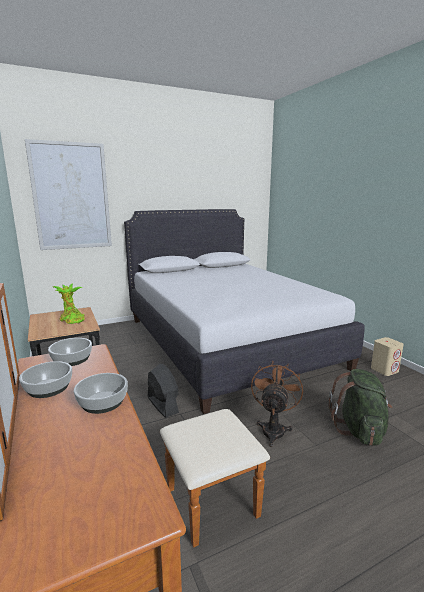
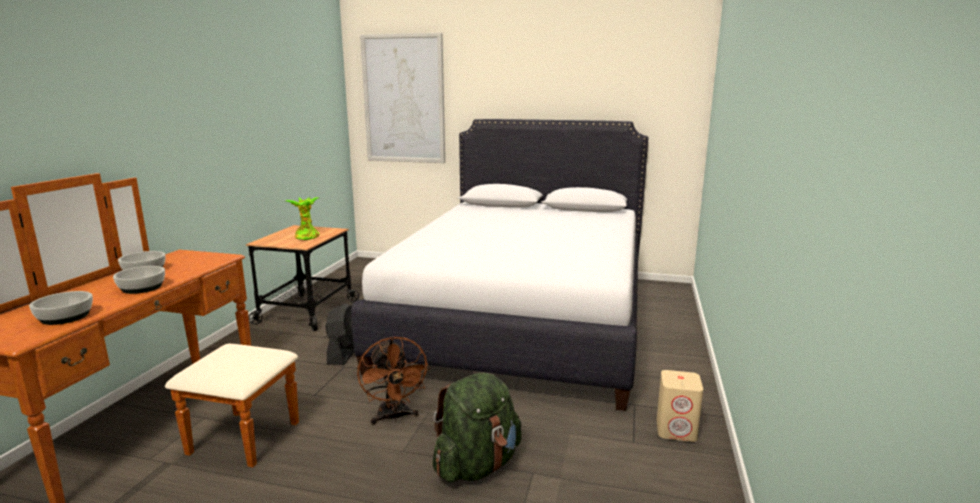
camera: 40 degrees right, 0 degrees up
bowl [48,338,92,366] -> bowl moved to [29,291,93,325]
brown fan [251,361,303,447] -> brown fan turned 105 degrees clockwise [357,336,430,425]

